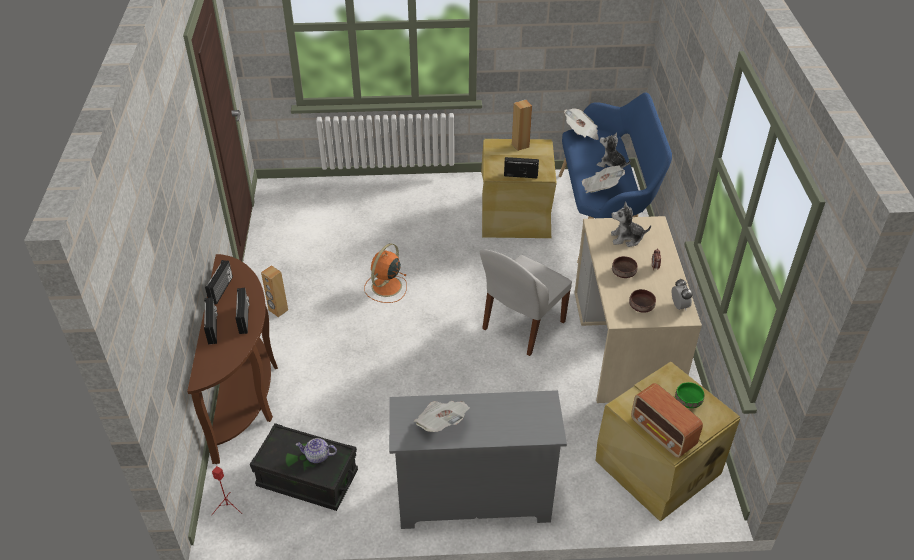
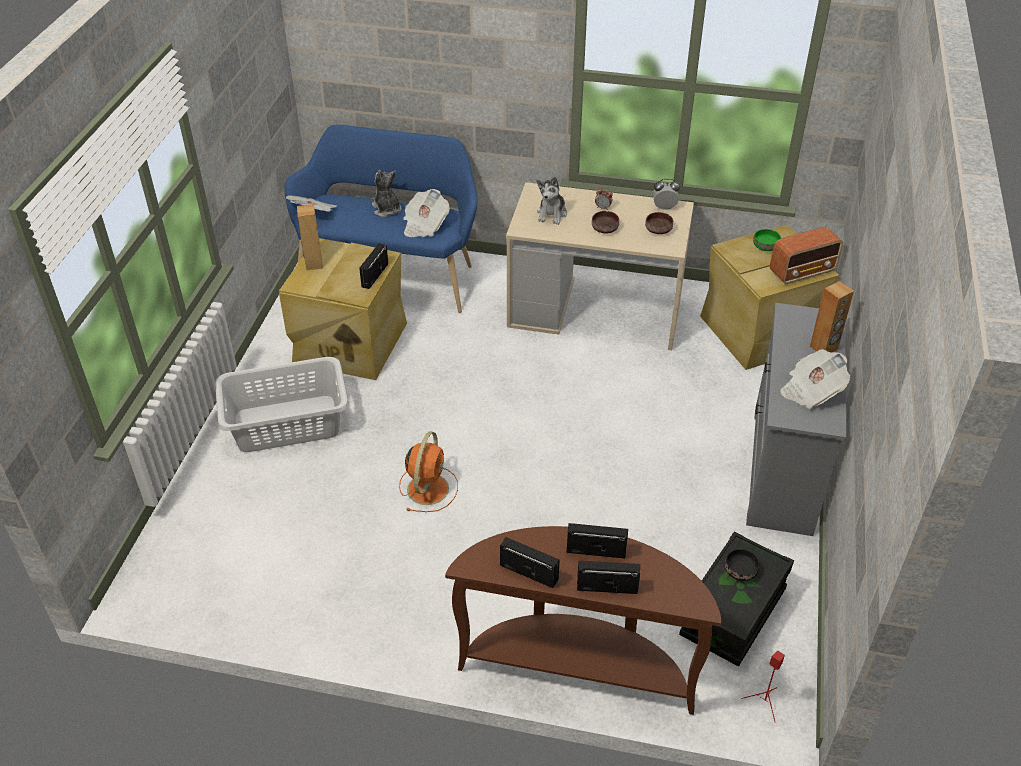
camera: 75 degrees left, 0 degrees up
brown speaker [261,265,288,317] -> brown speaker moved to [810,281,854,353]
teapot [296,438,337,463] -> black bowl [725,549,759,581]
orange fan [364,243,407,303] -> orange fan turned 120 degrees counterclockwise [399,431,458,512]
white chair [480,249,572,356] -> none
plush toy [597,132,631,168] -> plush toy turned 105 degrees clockwise [372,170,402,217]
none -> grey laundry basket [215,357,349,452]

